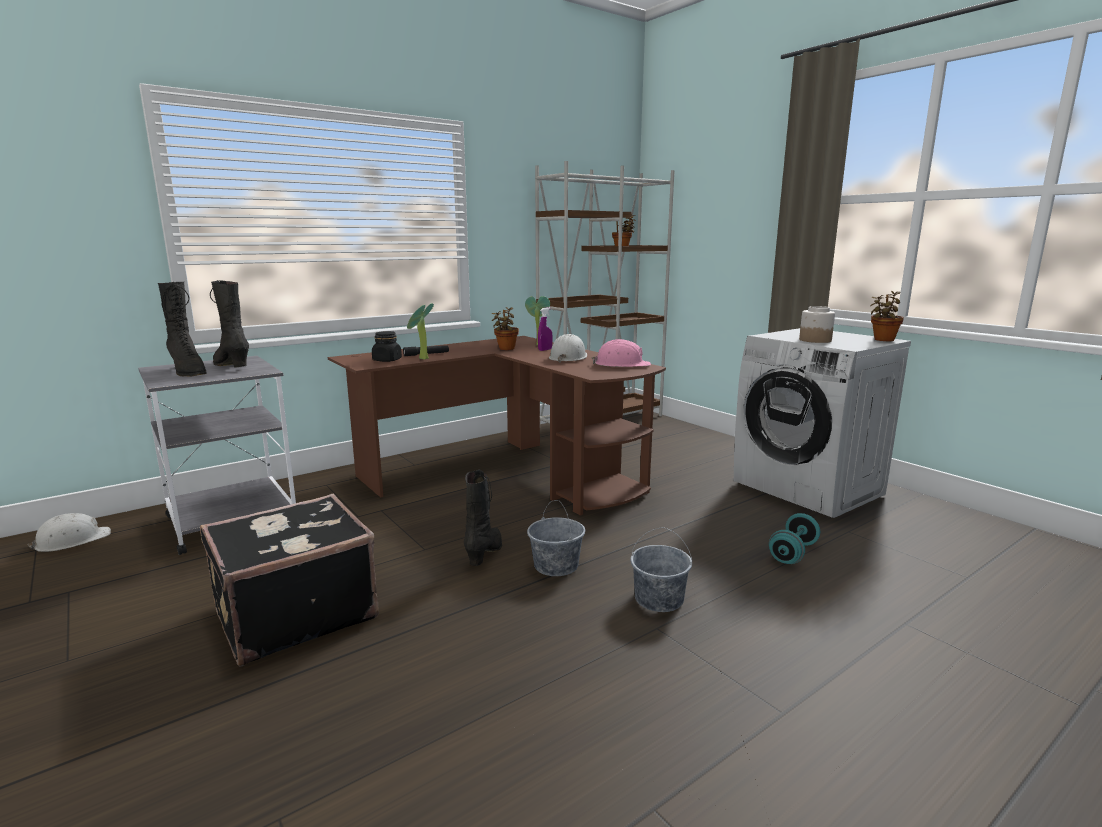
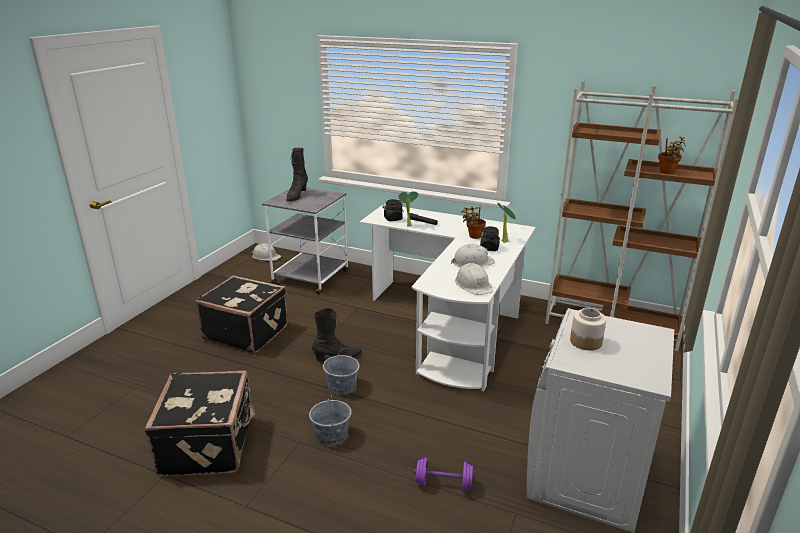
camera: 60 degrees right, 10 degrees up
black boot [210,280,249,368] -> none
brown desk [328,336,666,516] -> white desk [360,204,536,392]
purple spray bottle [538,307,553,351] -> black jar [480,226,500,251]
pink hard hat [592,339,651,367] -> white hard hat [455,263,493,295]
turquoise dumbbell [769,513,820,564] -> purple dumbbell [414,457,475,492]
potted plant [870,291,904,341] -> none
none -> black suitcase [145,371,256,476]

